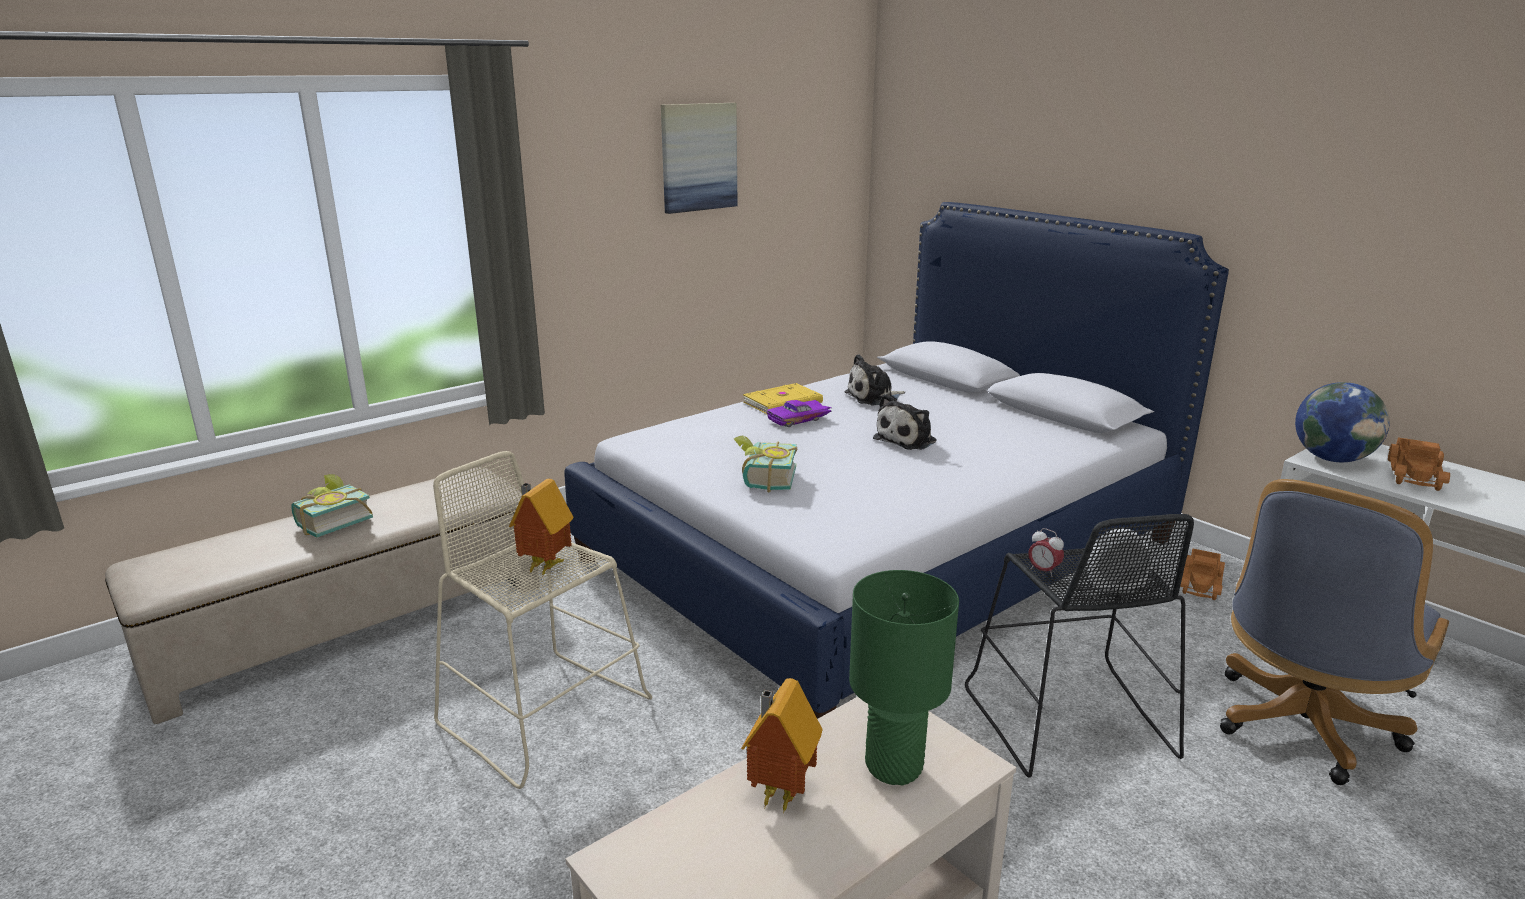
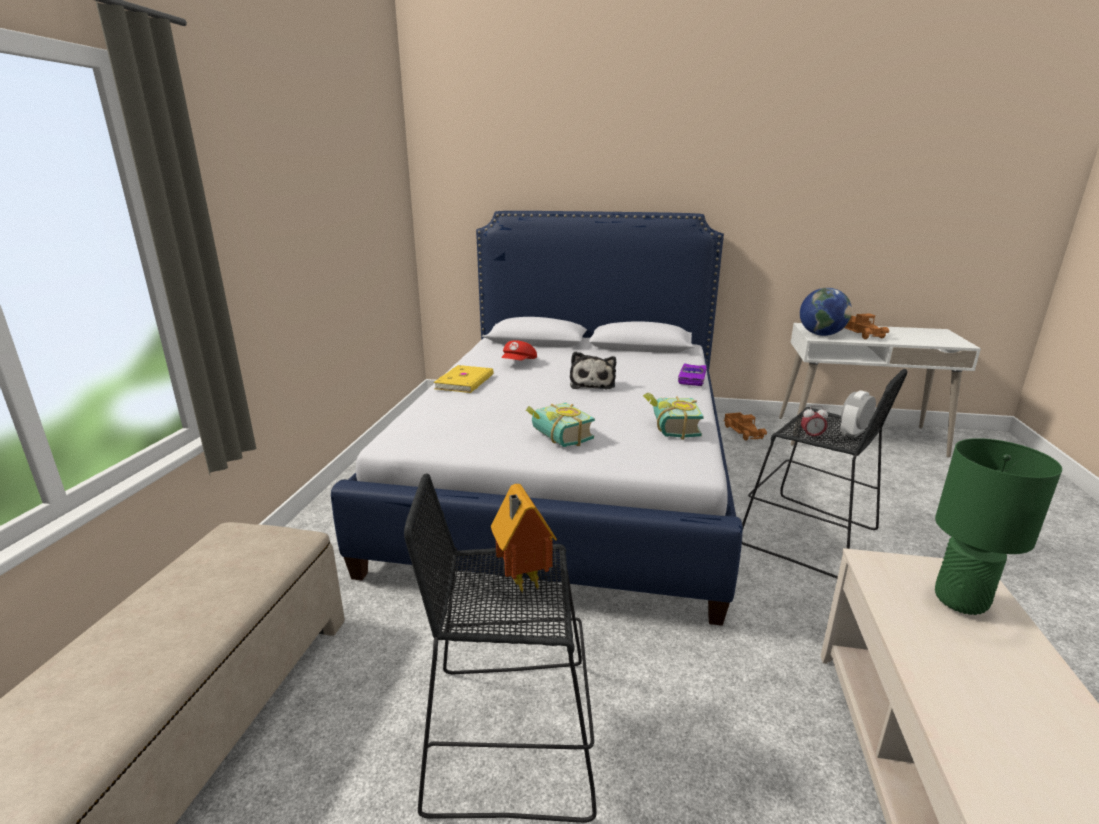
camera: 40 degrees left, 0 degrees up
book [291,474,373,537] -> book moved to [643,393,704,440]
beige stool [433,451,652,789] -> black stool [404,473,596,823]
picture [661,103,738,214] -> none
toy house [741,678,823,814] -> none
purple toy car [767,400,832,427] -> purple toy car moved to [678,363,707,386]
plush toy [845,354,905,405] -> red cap [501,340,537,360]
blue office chair [1220,479,1449,785] -> none

